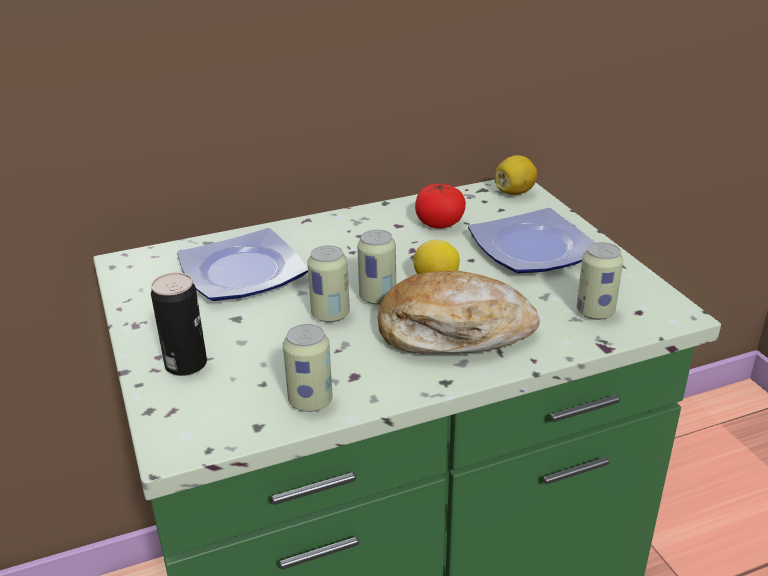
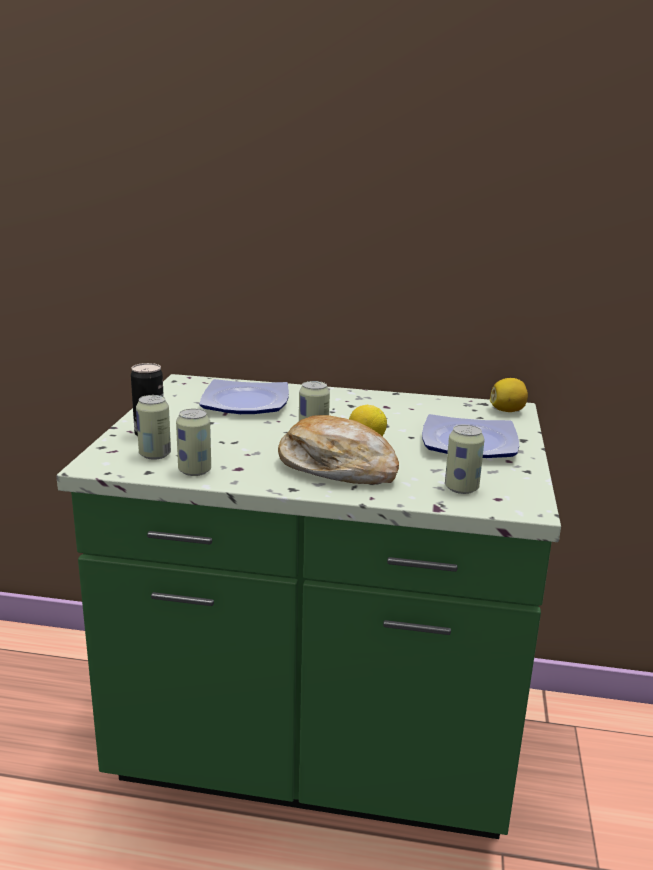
camera: 30 degrees right, 10 degrees down
can [307,245,350,322] -> can moved to [136,395,171,460]
tomato [415,183,466,228] -> none

